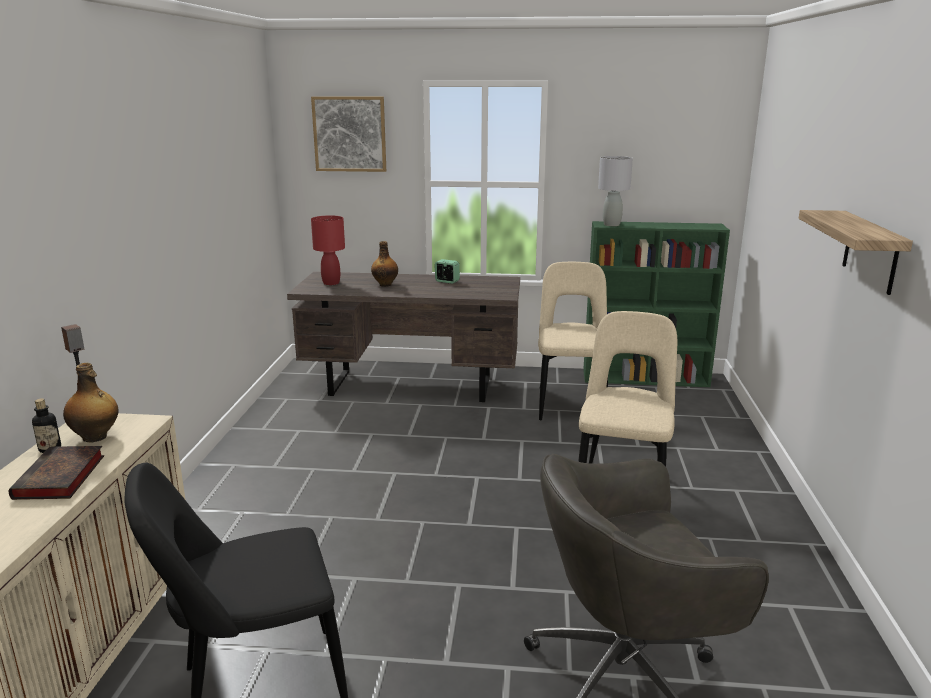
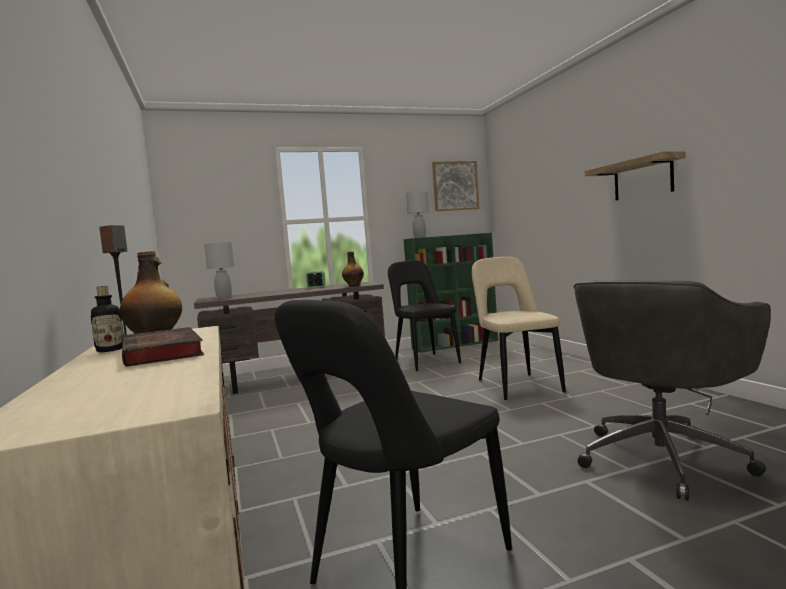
camera: 25 degrees left, 15 degrees down
picture [311,96,386,172] -> picture moved to [432,161,480,211]
red table lamp [311,215,345,285] -> grey table lamp [204,242,235,299]
bottle [371,241,398,287] -> bottle moved to [342,251,364,287]
beige chair [538,262,608,420] -> black chair [388,261,461,371]

